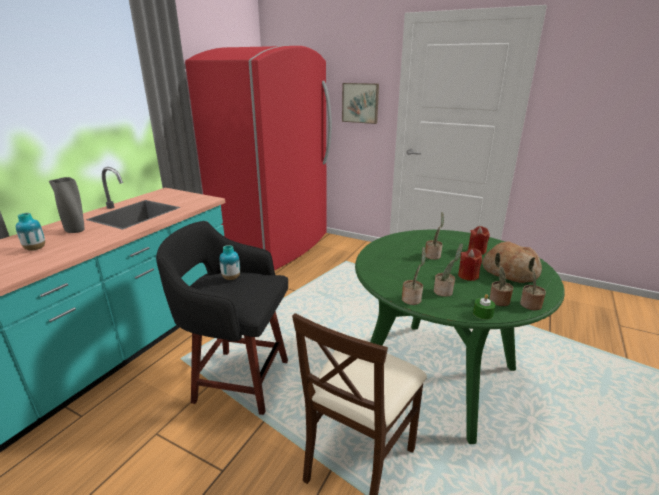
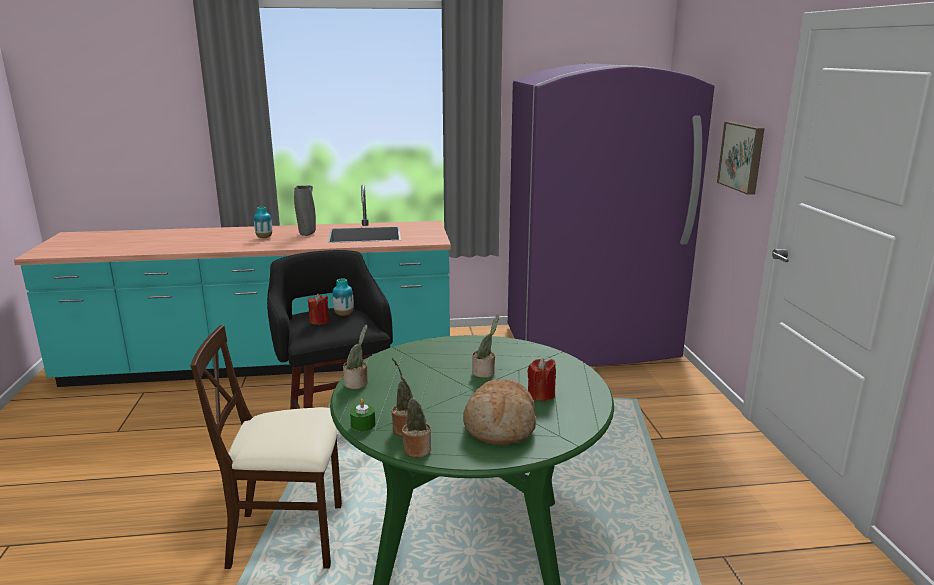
camera: 55 degrees right, 5 degrees down
red fridge [185,45,332,271] -> purple fridge [508,64,714,366]
potted plant [434,243,463,297] -> none
red candle [458,248,482,281] -> red candle moved to [308,293,330,325]

